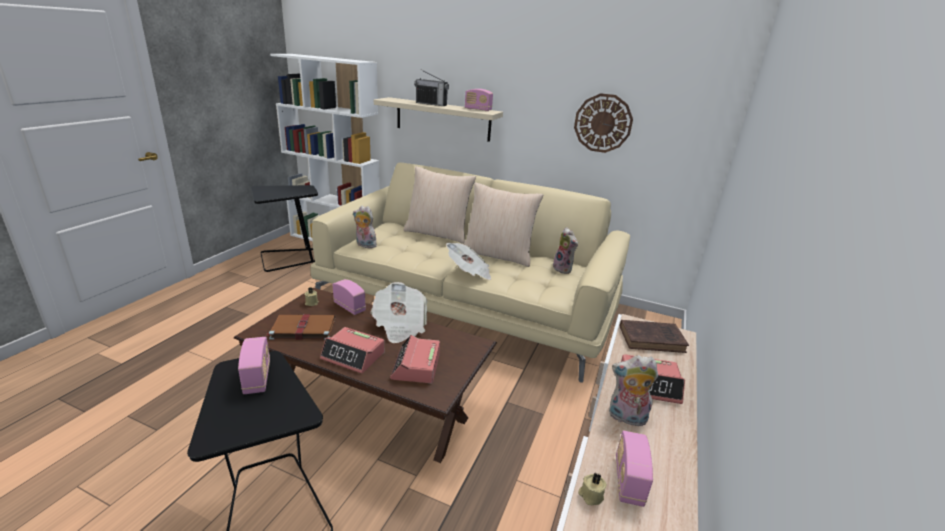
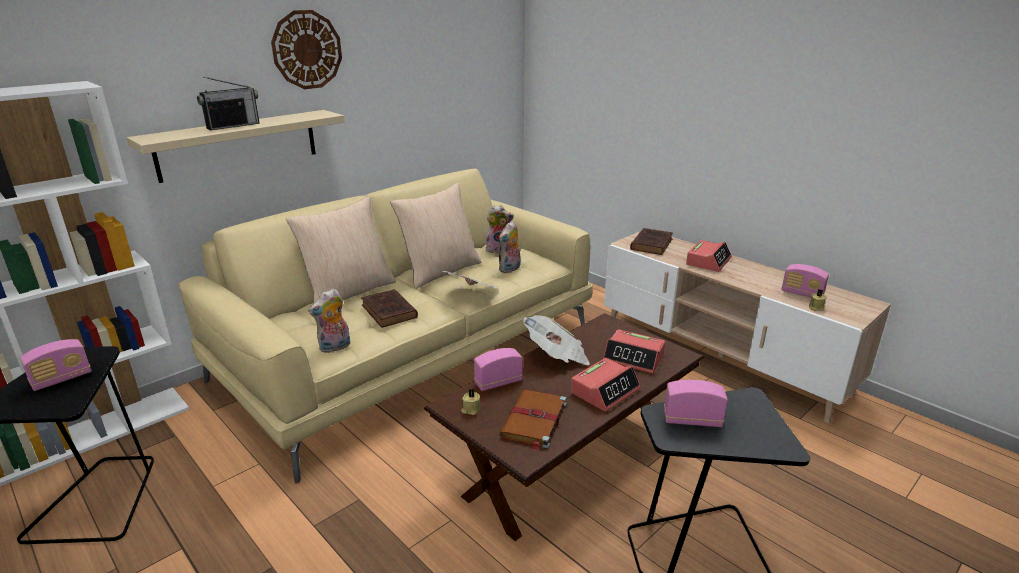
camera: 65 degrees left, 0 degrees up
radio [465,89,493,111] -> radio moved to [20,339,92,391]
wall clock [574,93,633,153] -> wall clock moved to [271,10,342,89]
plush toy [609,355,658,429] -> plush toy moved to [499,221,521,273]
none -> brown book [361,289,418,328]

